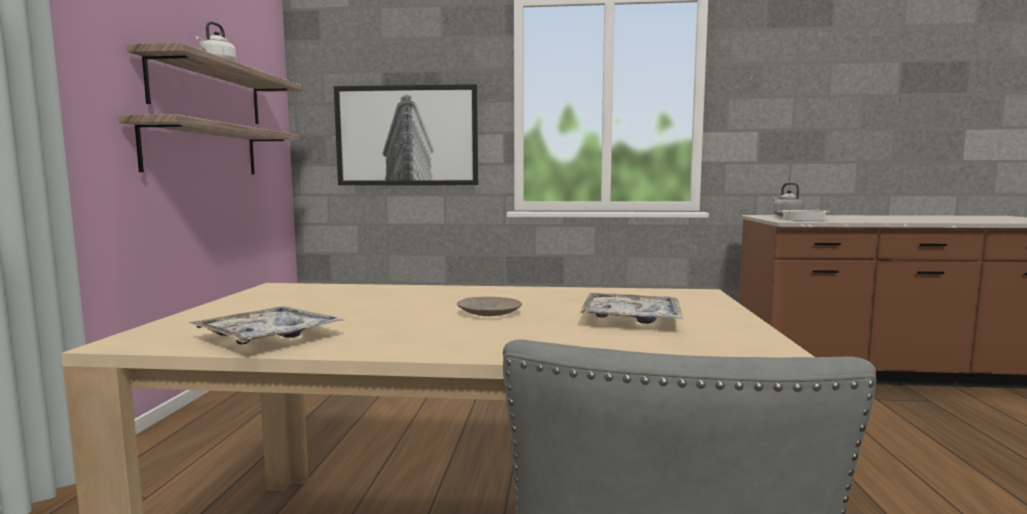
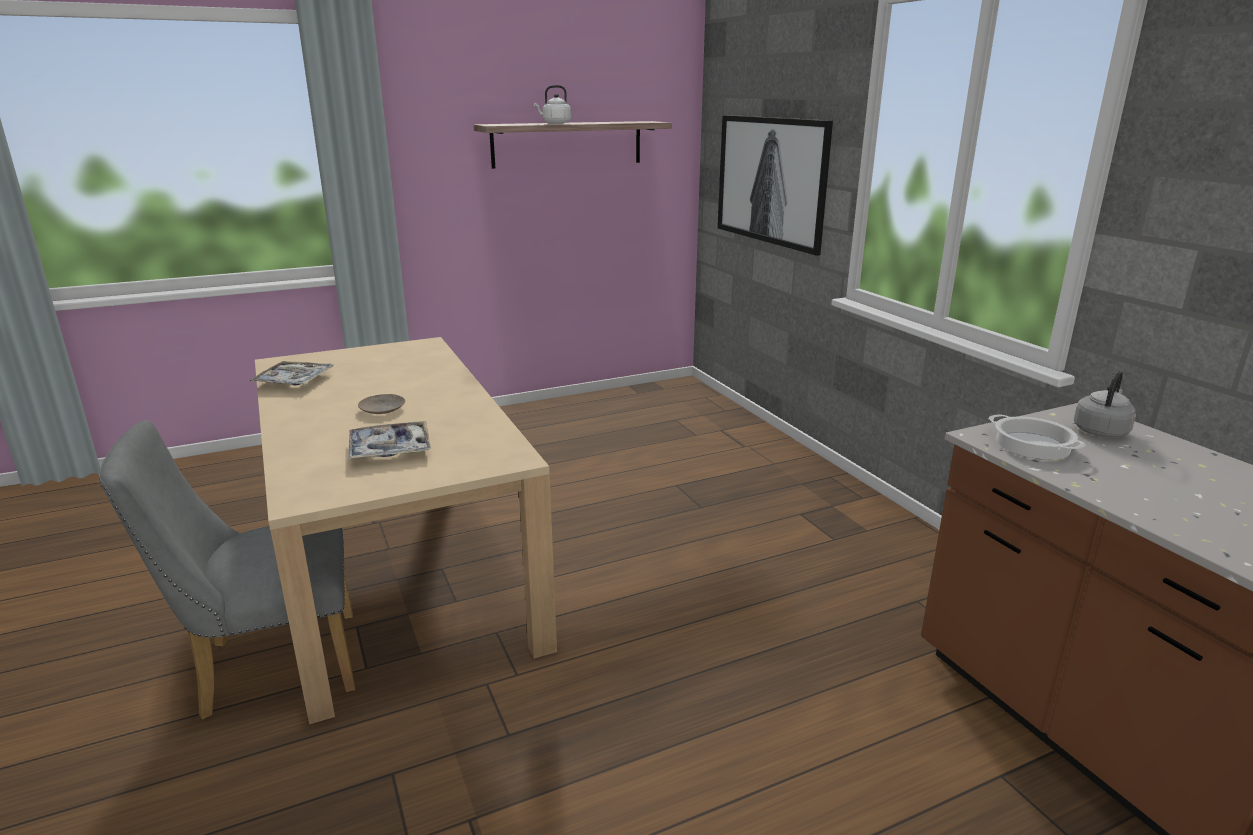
camera: 60 degrees right, 15 degrees up
shelf [119,114,299,174] -> none

